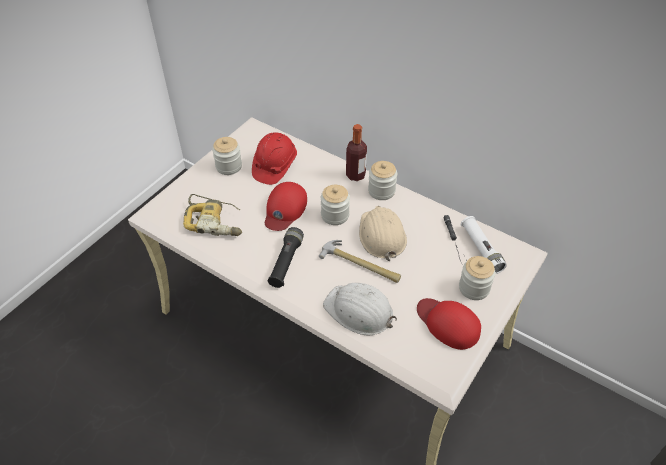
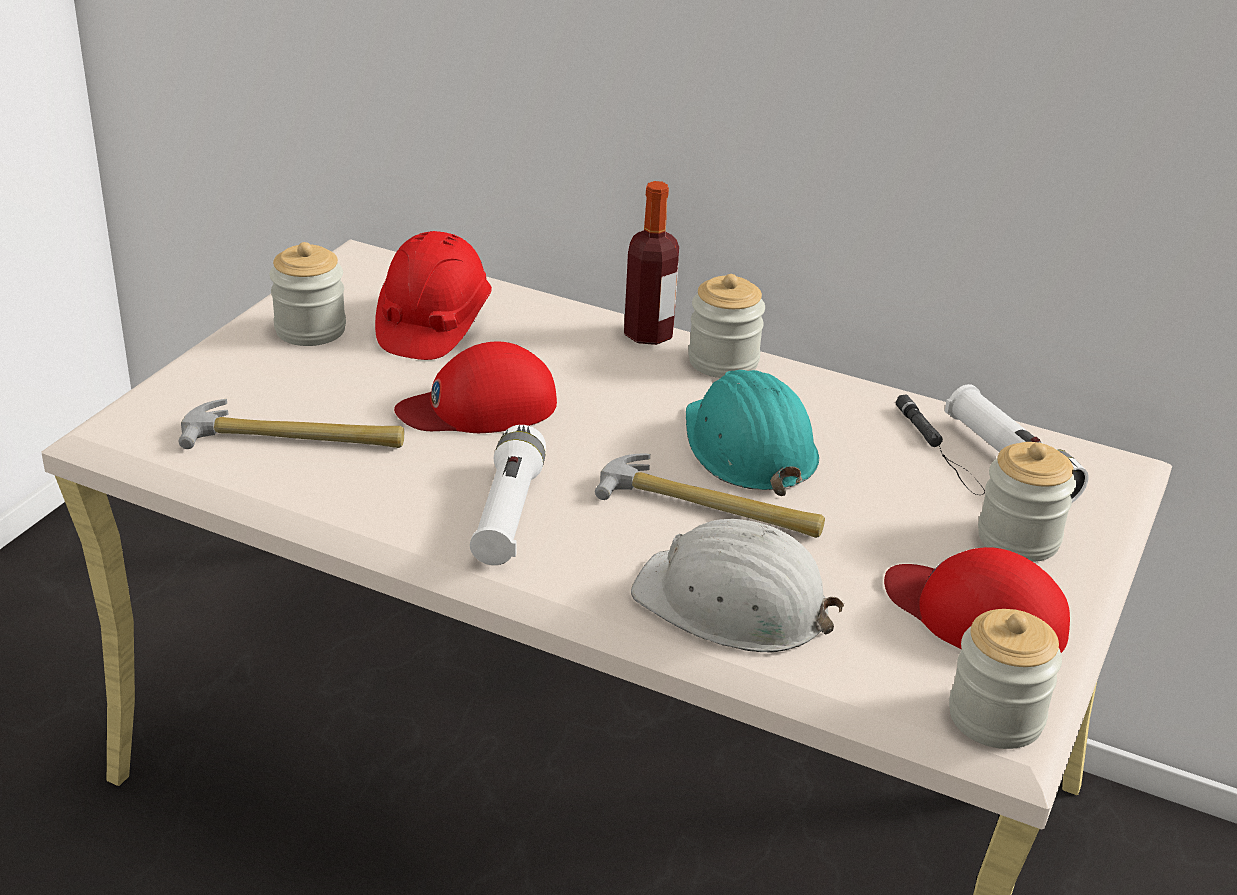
camera: 10 degrees left, 15 degrees down
power drill [183,194,242,236] -> hammer [178,399,404,449]
red cap [265,182,307,231] -> red cap turned 60 degrees clockwise [394,341,557,433]
black flashlight [268,227,304,288] -> white flashlight [470,425,546,565]
jar [321,185,350,225] -> jar moved to [949,609,1062,749]
beige hard hat [359,206,407,261] -> turquoise hard hat [686,370,819,496]

